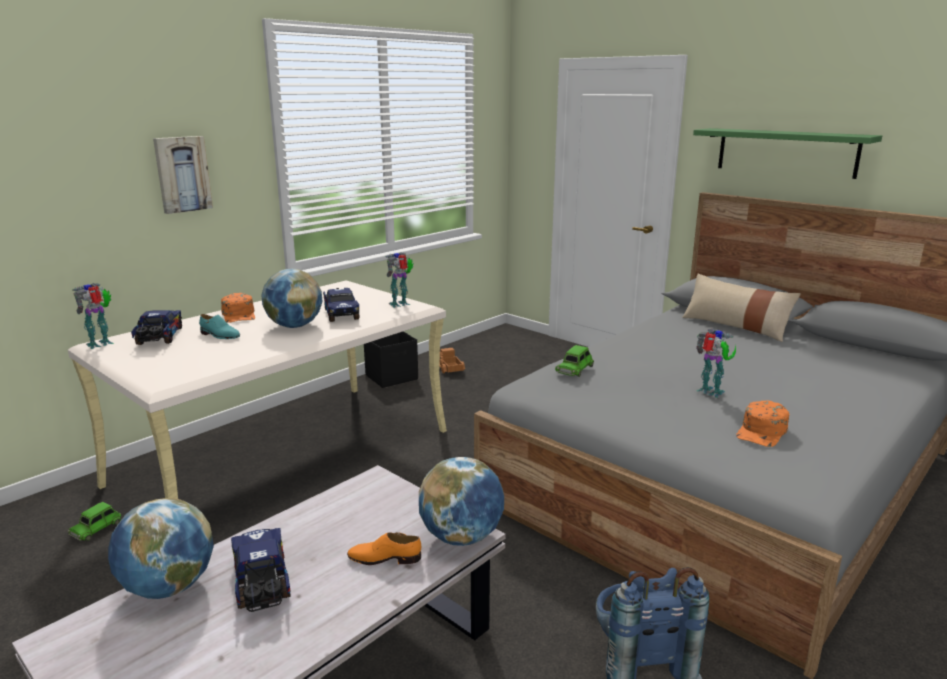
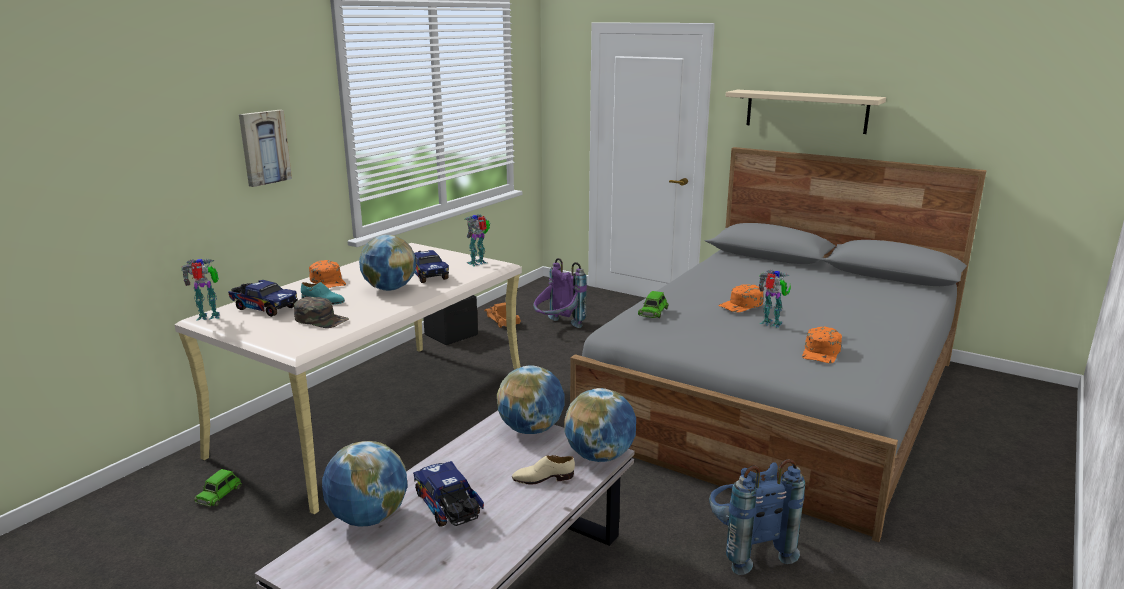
camera: 10 degrees left, 0 degrees up
toy robot [73,283,114,349] -> toy robot turned 45 degrees clockwise [181,259,220,320]
toy truck [131,310,182,345] -> toy truck turned 135 degrees clockwise [228,280,298,317]
orange shoe [347,532,421,565] -> beige shoe [512,455,575,485]
beige pillow [682,274,801,342] -> none
green shelf [693,128,882,179] -> beige shelf [726,90,886,134]
none -> green cap [294,297,349,328]
none -> globe [497,365,565,434]
none -> purple backpack [533,258,587,328]
none -> orange cap [718,284,763,312]

